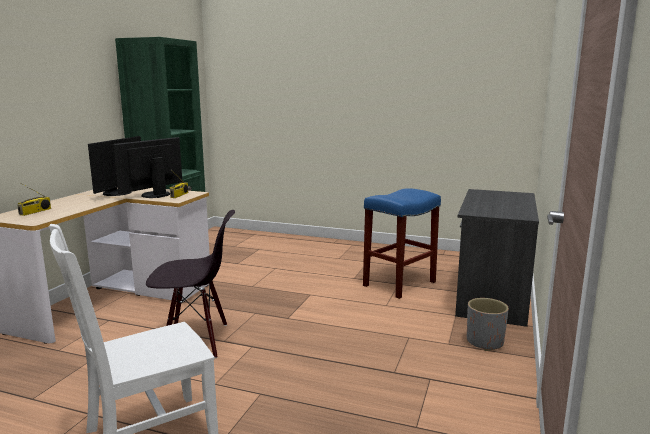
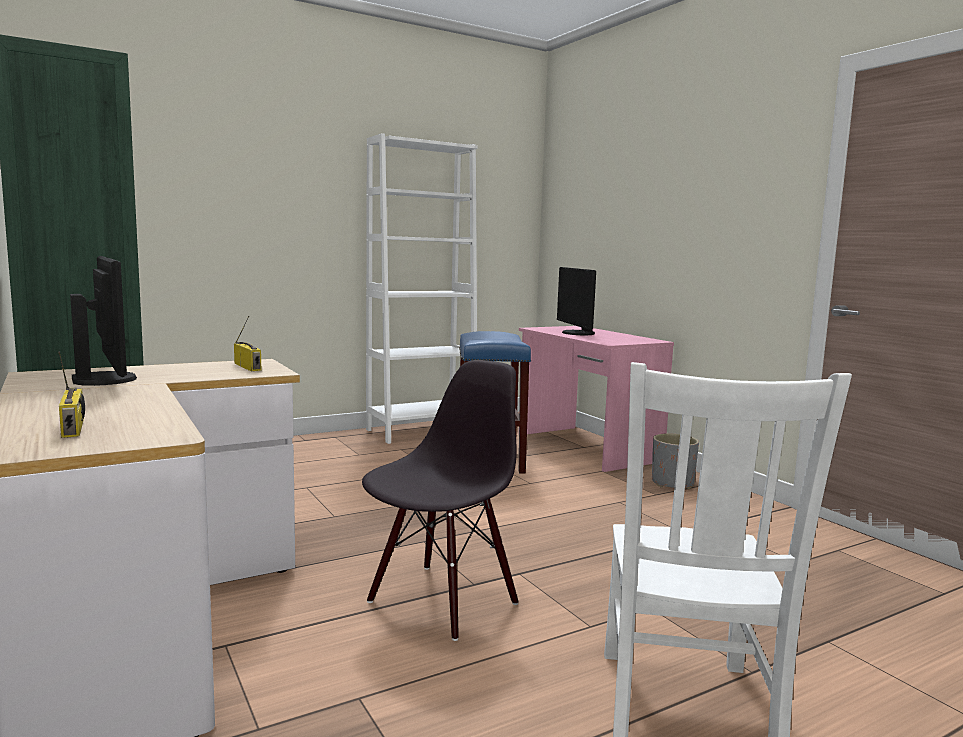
camera: 50 degrees left, 5 degrees down
monitor [113,137,182,198] -> monitor moved to [557,267,596,335]
grey desk [455,189,539,327] -> pink desk [518,326,674,472]
none -> white bookcase [366,133,478,444]

